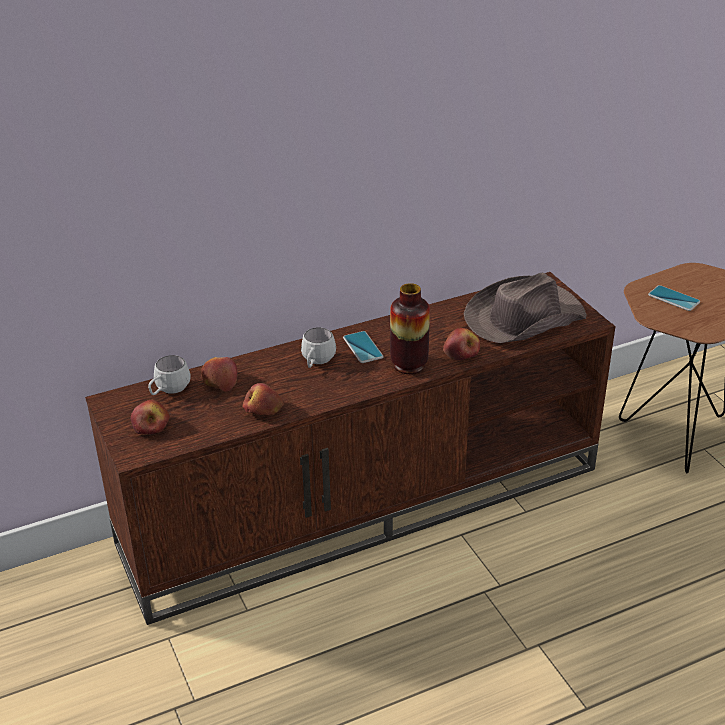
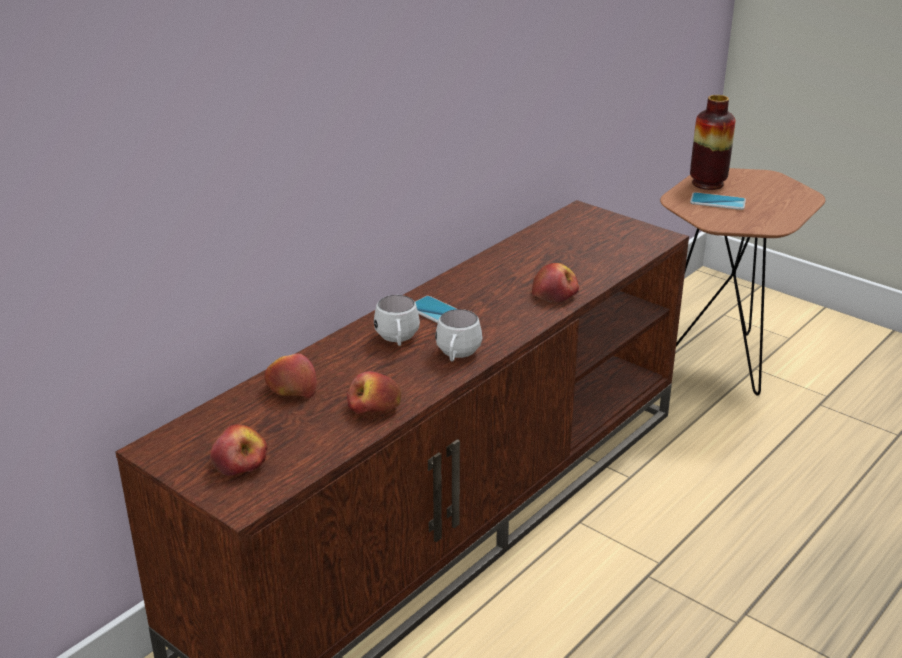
camera: 25 degrees left, 5 degrees down
white mug [148,355,191,395] -> white mug moved to [435,309,483,362]
vase [390,283,430,374] -> vase moved to [690,95,736,190]
brown hat [464,273,587,343] -> none

